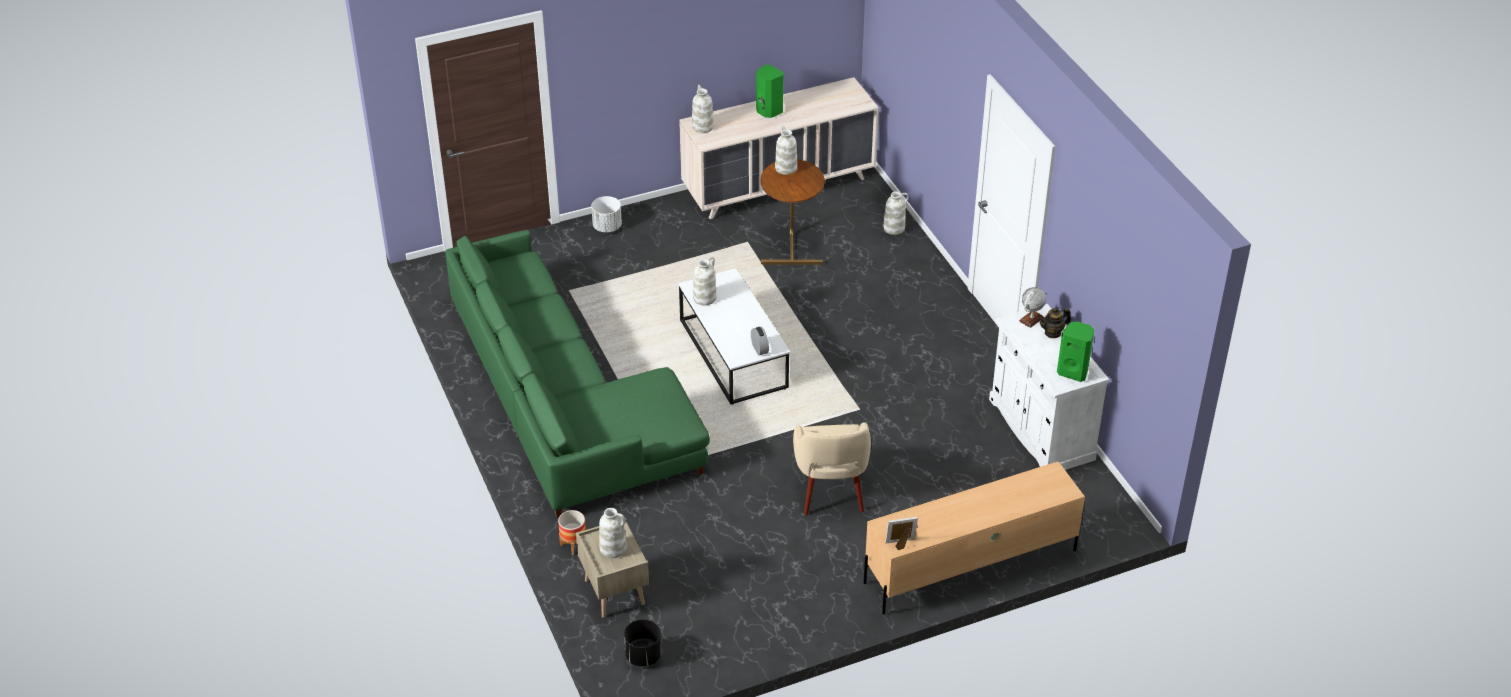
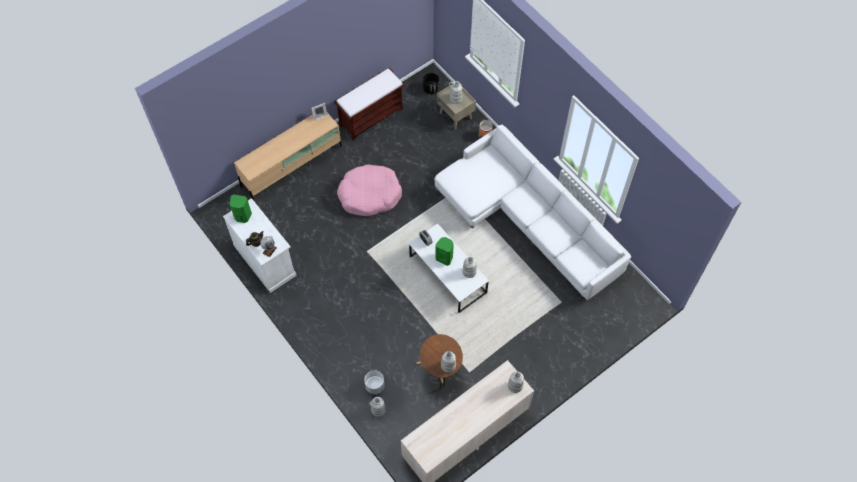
camera: 165 degrees right, 20 degrees up
green sofa [445,230,710,518] -> white sofa [434,125,631,301]
white planter [591,196,622,232] -> white planter moved to [364,370,385,394]
green speaker [756,65,783,118] -> green speaker moved to [435,237,454,266]
beige armchair [793,422,871,515] -> pink dog bed [337,164,402,216]
none -> brown bench [334,68,405,140]

